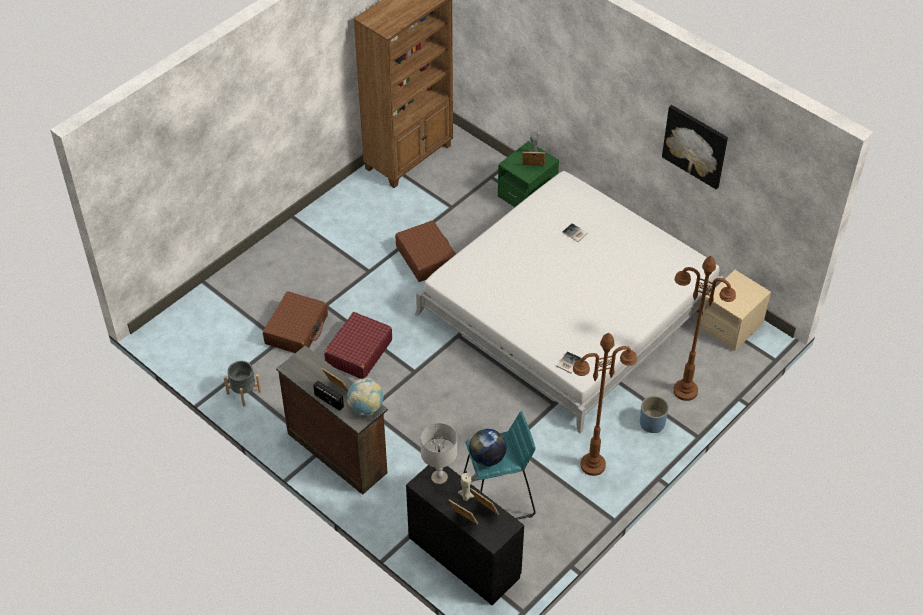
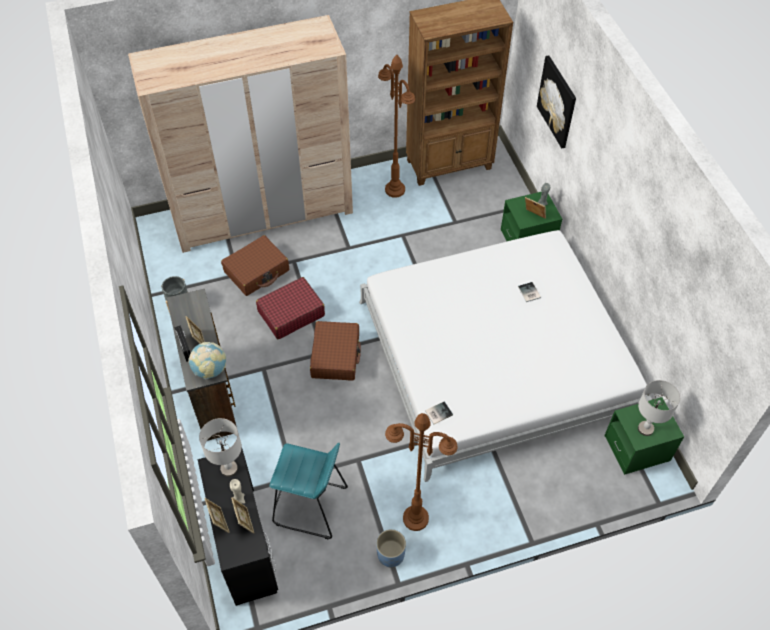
camera: 30 degrees right, 5 degrees up
brown suitcase [395,220,456,282] -> brown suitcase moved to [310,321,361,381]
globe [469,429,506,466] -> none
blue planter [640,396,669,433] -> blue planter moved to [376,529,406,568]
picture [662,105,728,189] -> picture moved to [537,55,576,148]
brown floor lamp [673,256,736,401] -> brown floor lamp moved to [378,55,415,198]
beige nightstand [700,270,771,351] -> green nightstand [604,397,684,475]
none -> beige wardrobe [128,15,353,253]
none -> grey table lamp [638,380,680,436]

